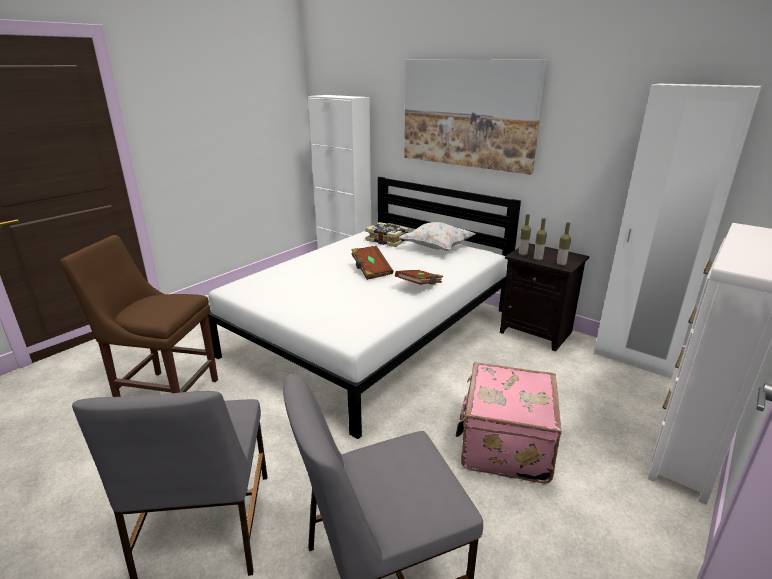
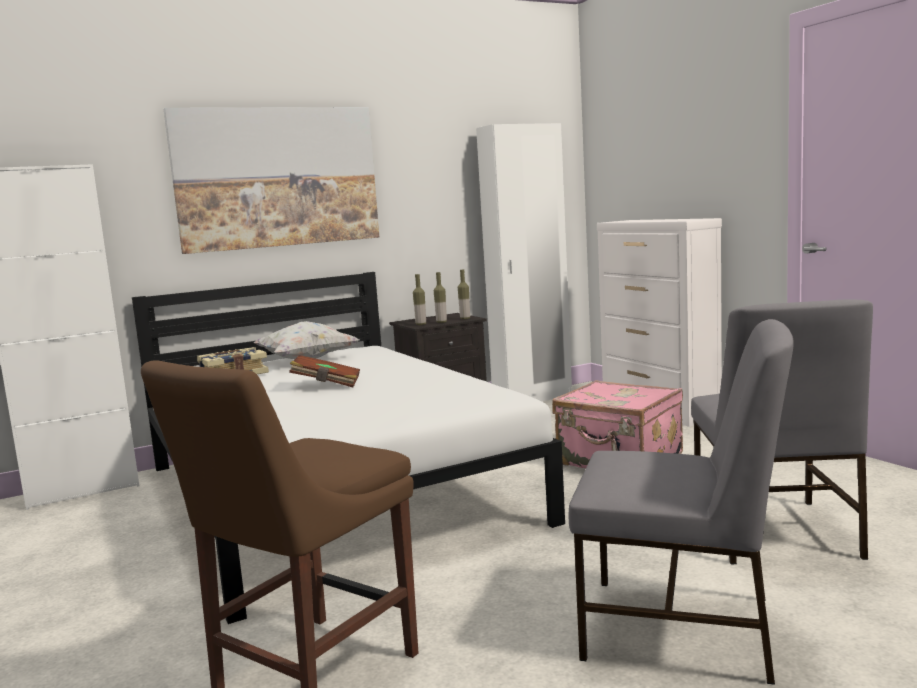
camera: 65 degrees left, 15 degrees down
brown book [395,270,444,285] -> none

